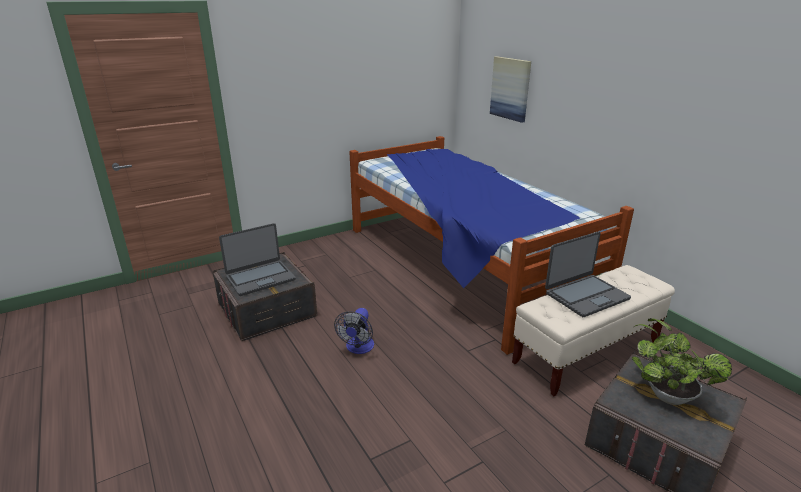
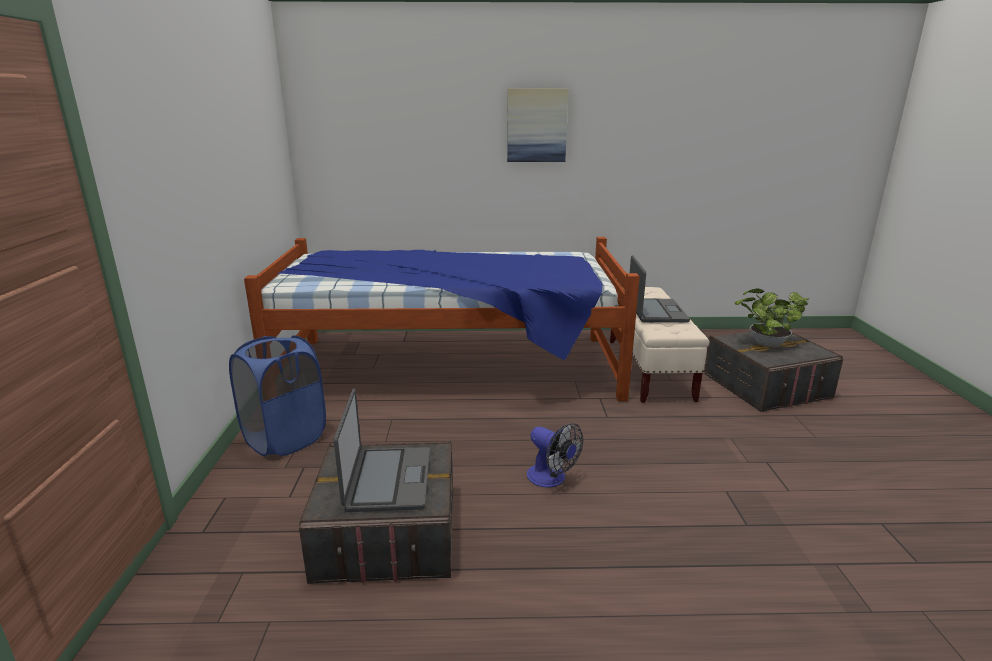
camera: 60 degrees left, 5 degrees down
picture [490,56,531,123] -> picture moved to [507,88,568,162]
none -> blue laundry basket [229,335,326,457]

